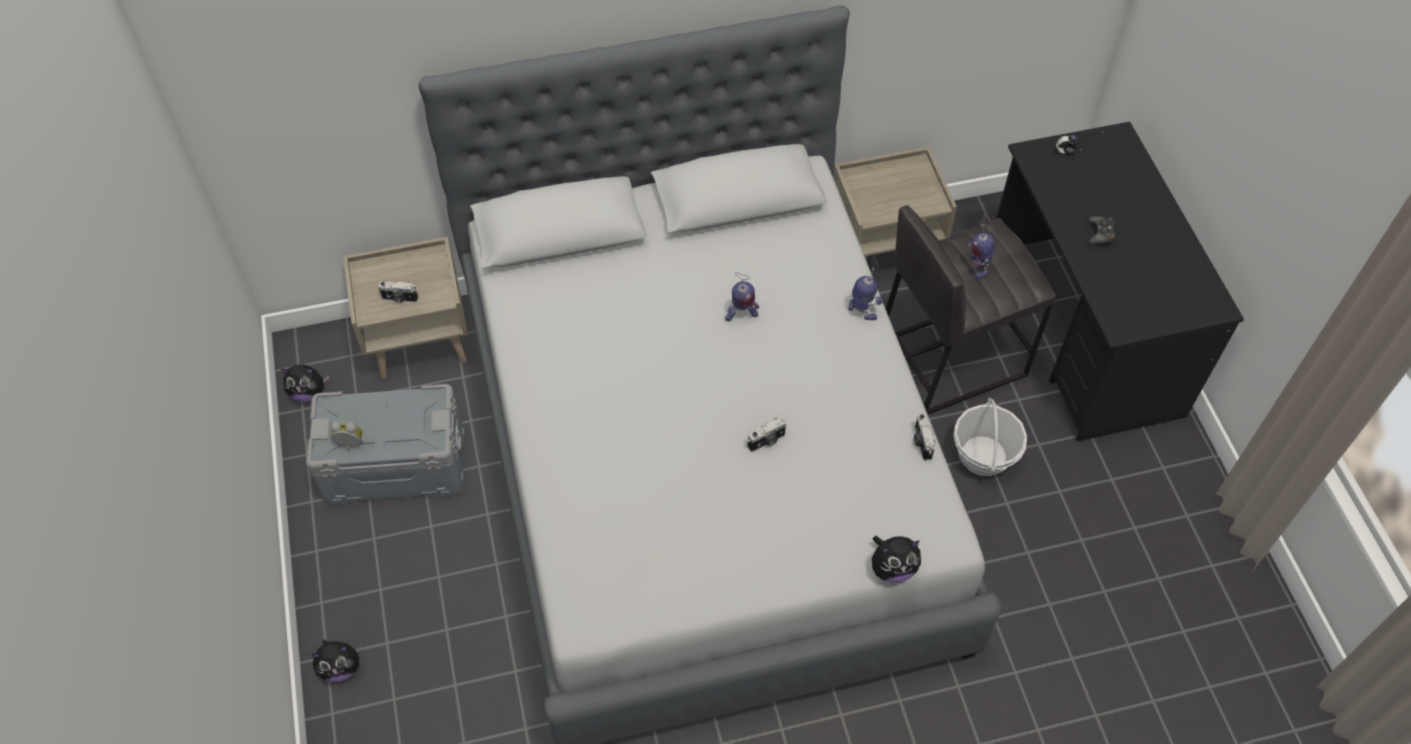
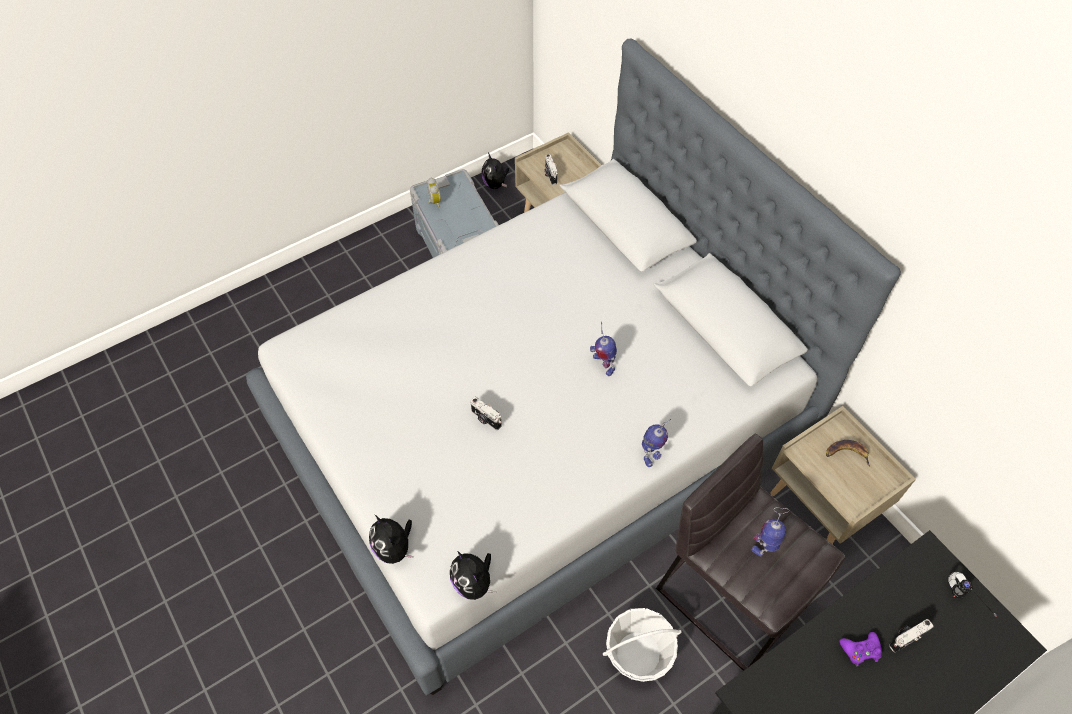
camera: 70 degrees right, 0 degrees up
plush toy [311,639,362,682] -> plush toy moved to [450,551,496,600]
camera [914,413,935,461] -> camera moved to [889,619,934,652]
black game controller [1089,216,1115,245] -> purple game controller [840,632,882,667]
none -> banana [826,440,870,466]

